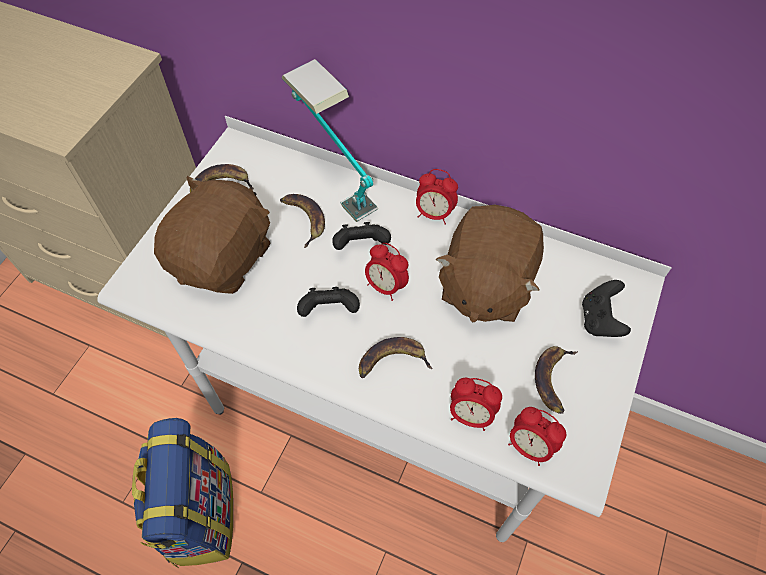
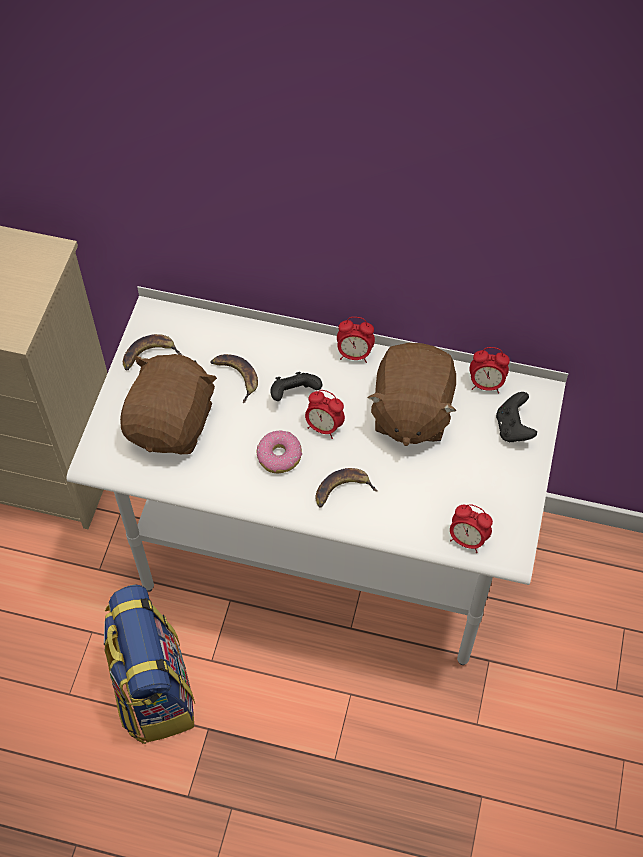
camera: 10 degrees left, 0 degrees up
table lamp [282,59,378,222] -> none
black game controller [297,287,360,317] -> donut [256,431,302,473]
alarm clock [450,378,502,431] -> alarm clock moved to [469,347,510,394]
banana [535,346,578,414] -> none

